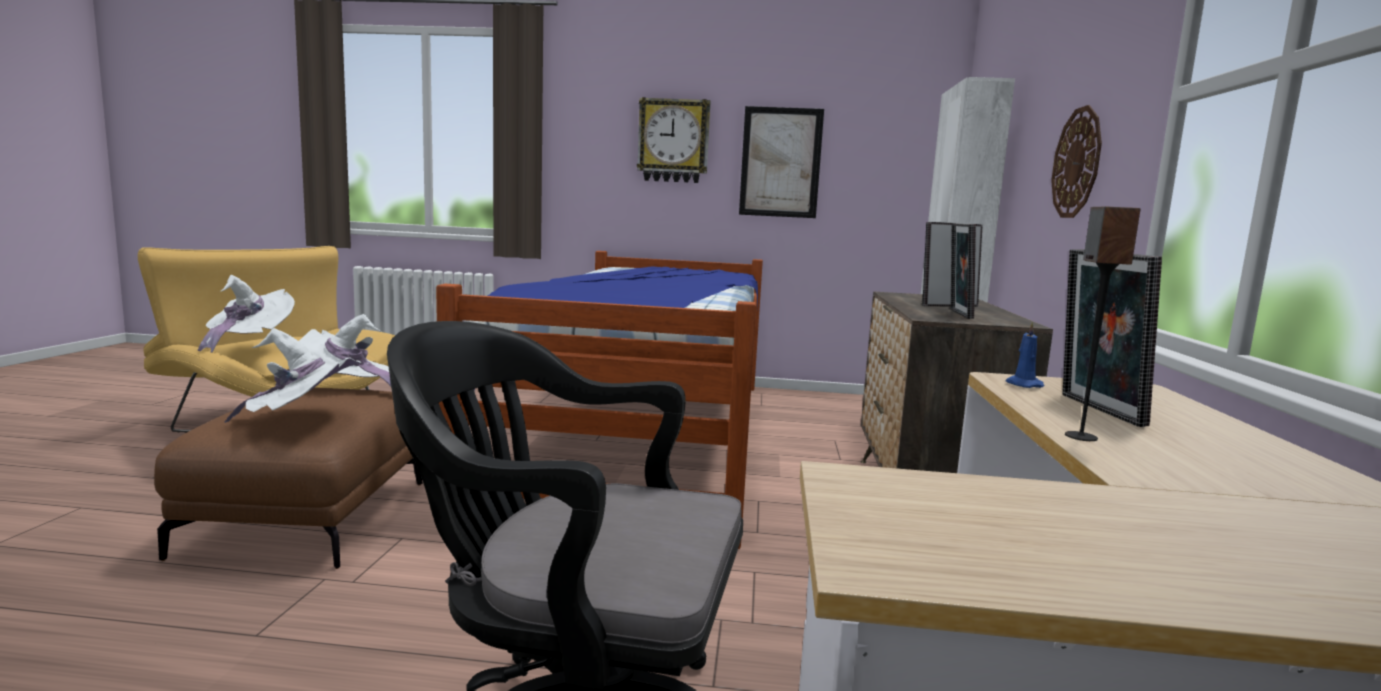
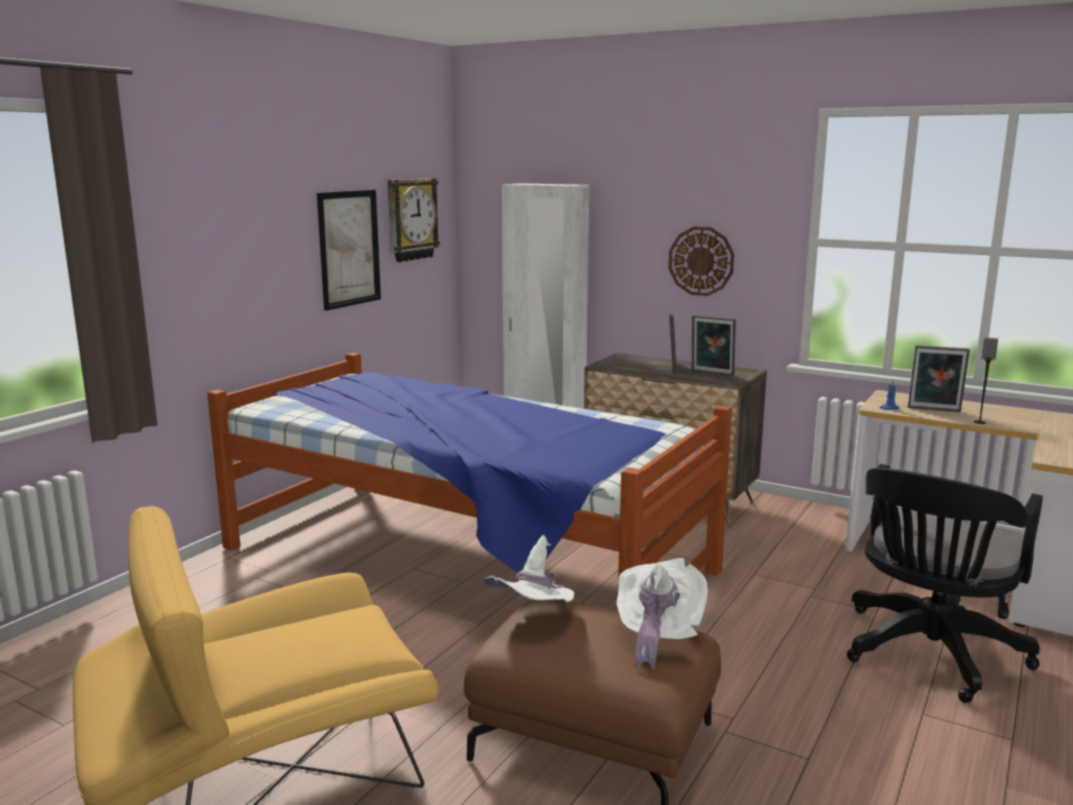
camera: 65 degrees left, 5 degrees up
white hat [198,275,295,353] -> none
wall clock [637,97,711,183] -> wall clock moved to [388,178,440,262]

